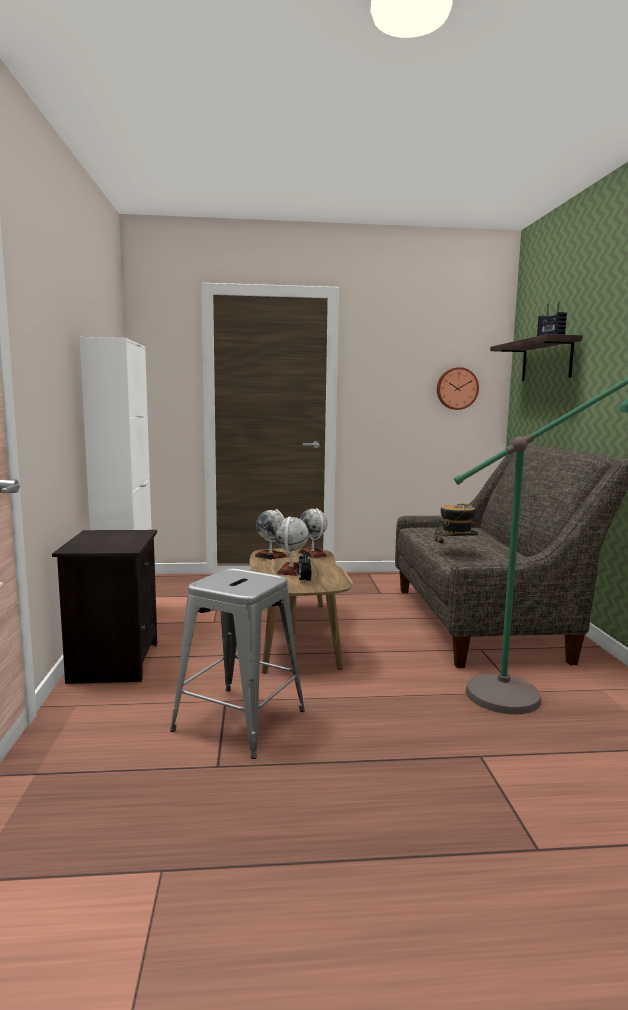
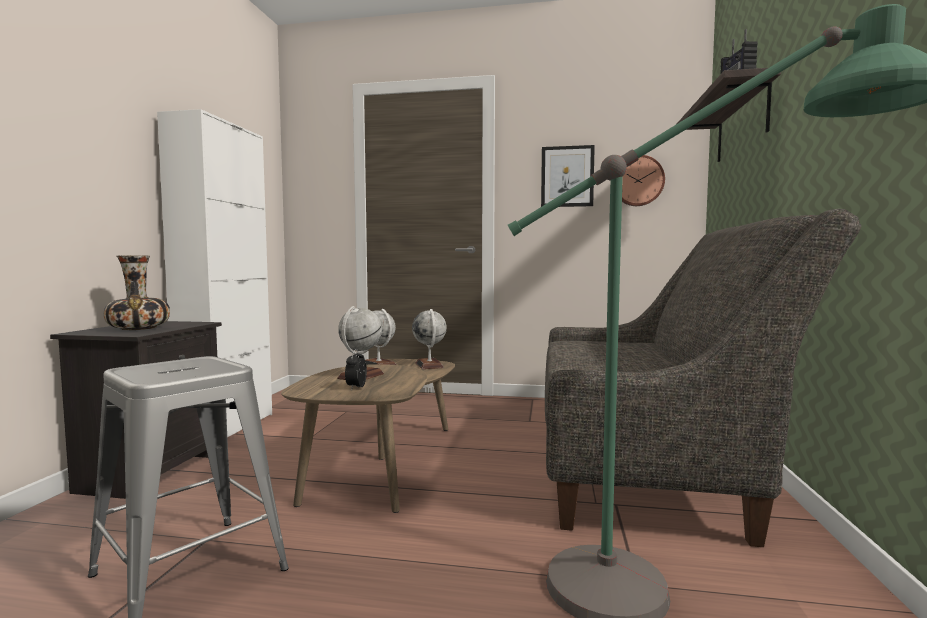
camera: 15 degrees right, 5 degrees down
hat [434,503,478,548] -> none
none -> vase [104,255,170,330]
none -> picture [541,145,595,207]

